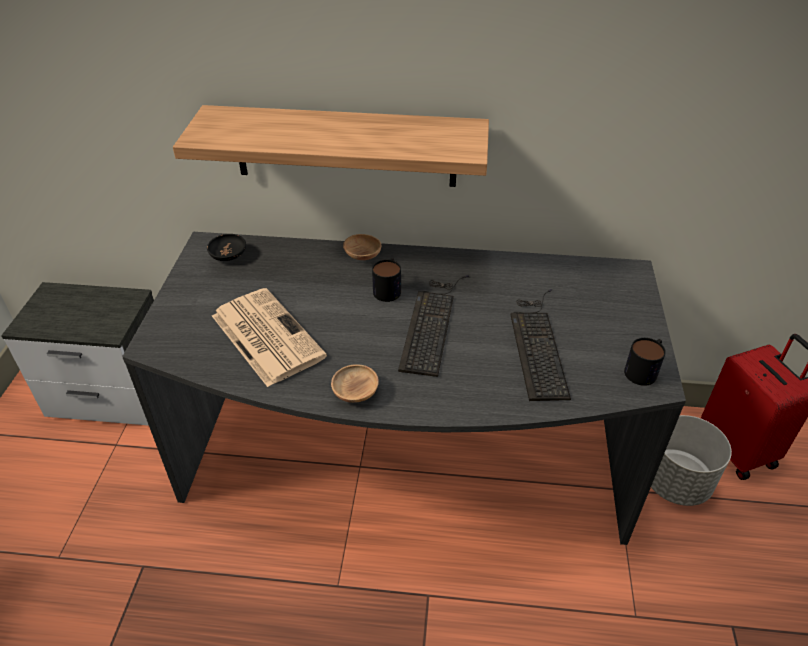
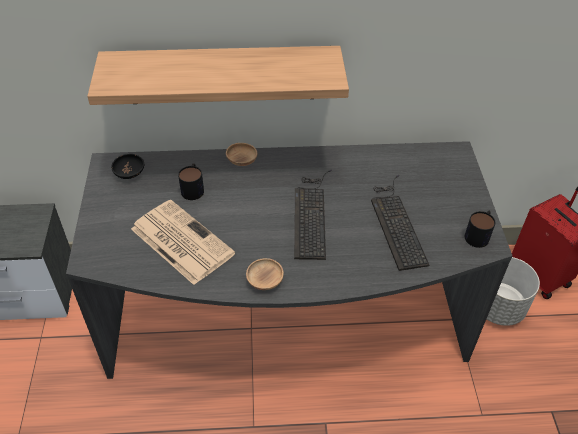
camera: 10 degrees left, 5 degrees up
mug [372,258,401,302] -> mug moved to [178,164,204,200]

